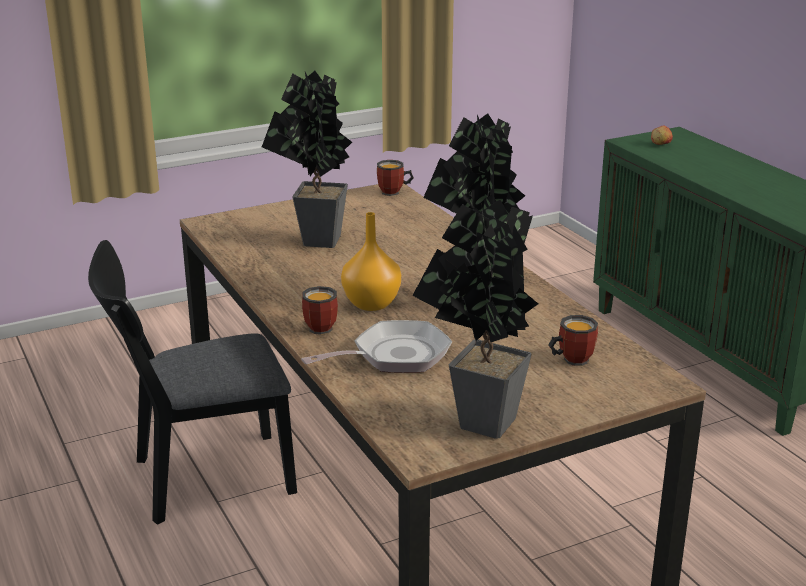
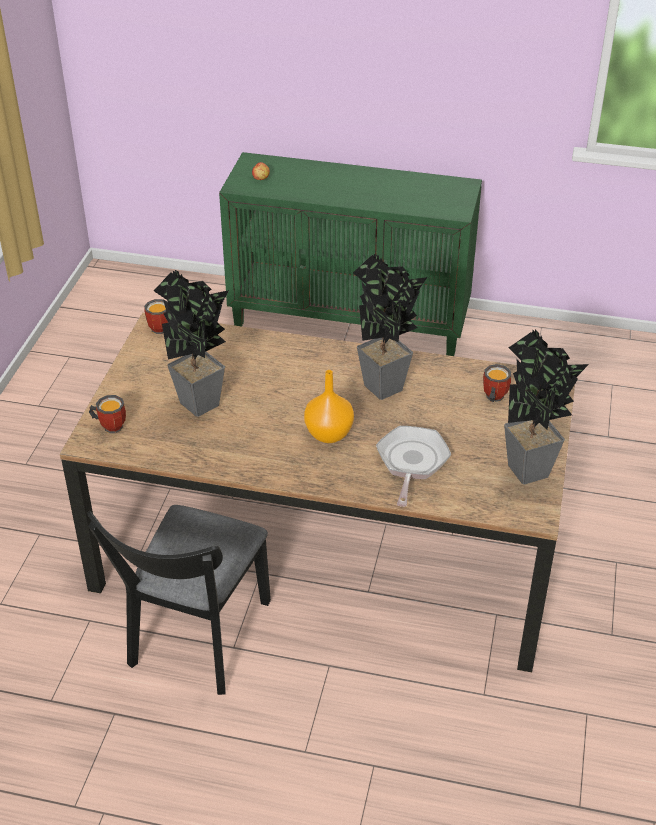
camera: 50 degrees left, 15 degrees up
mug [302,286,338,335] -> mug moved to [89,395,126,433]

